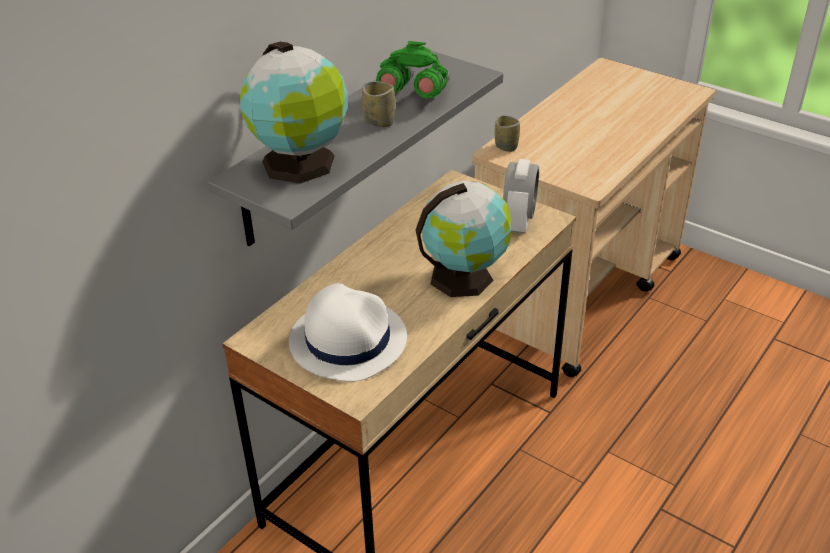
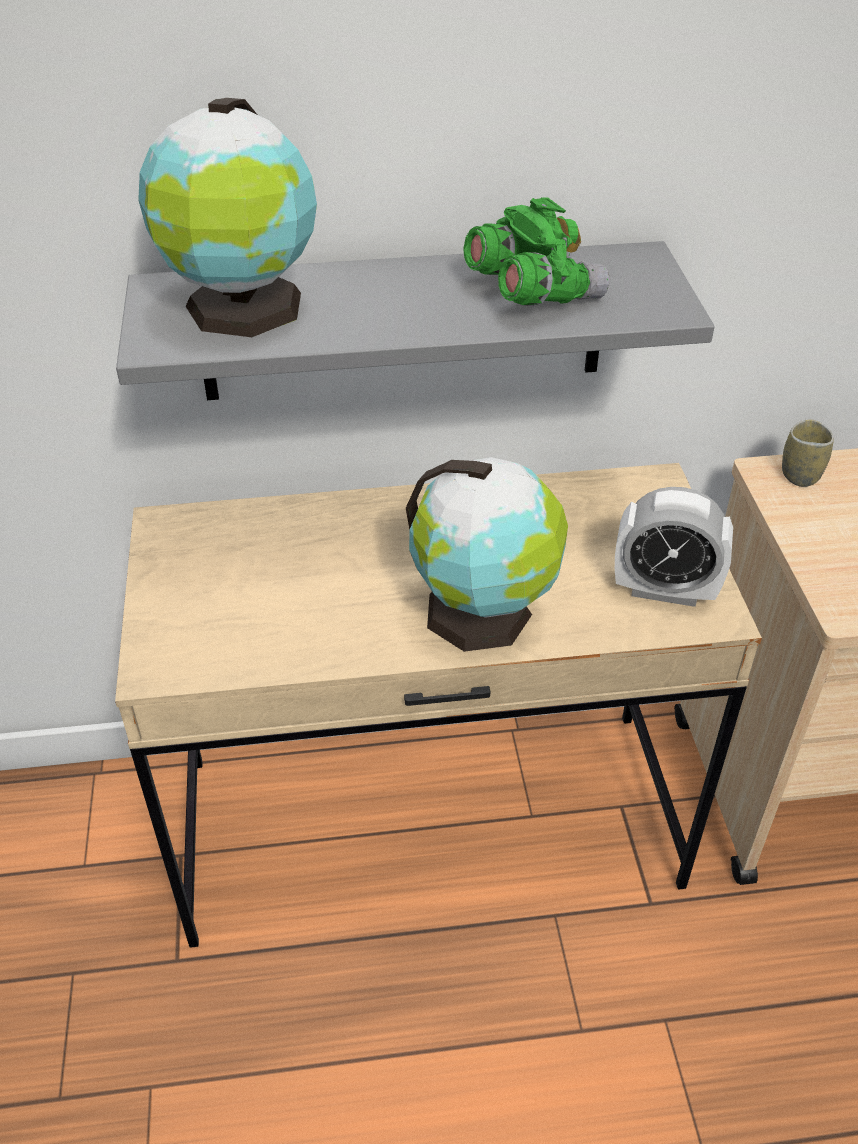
camera: 45 degrees right, 5 degrees up
white hat [289,283,407,382] -> none
cup [362,81,395,127] -> none
alarm clock [503,159,539,233] -> alarm clock turned 45 degrees clockwise [615,487,733,607]

